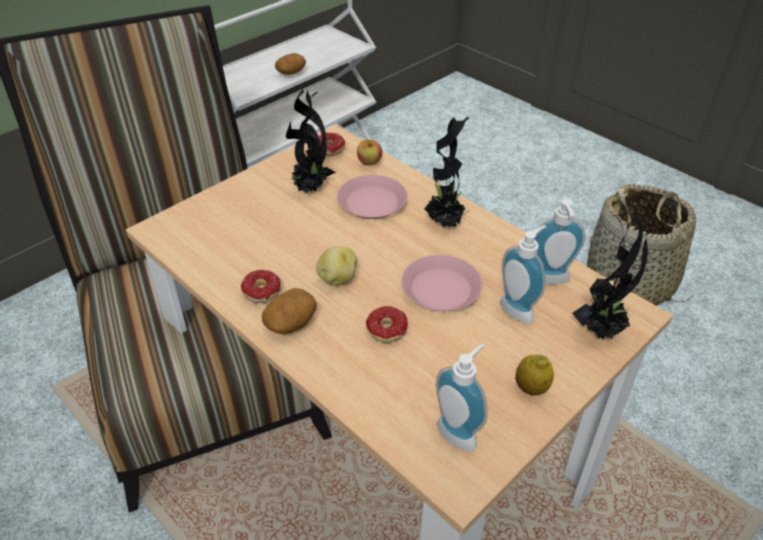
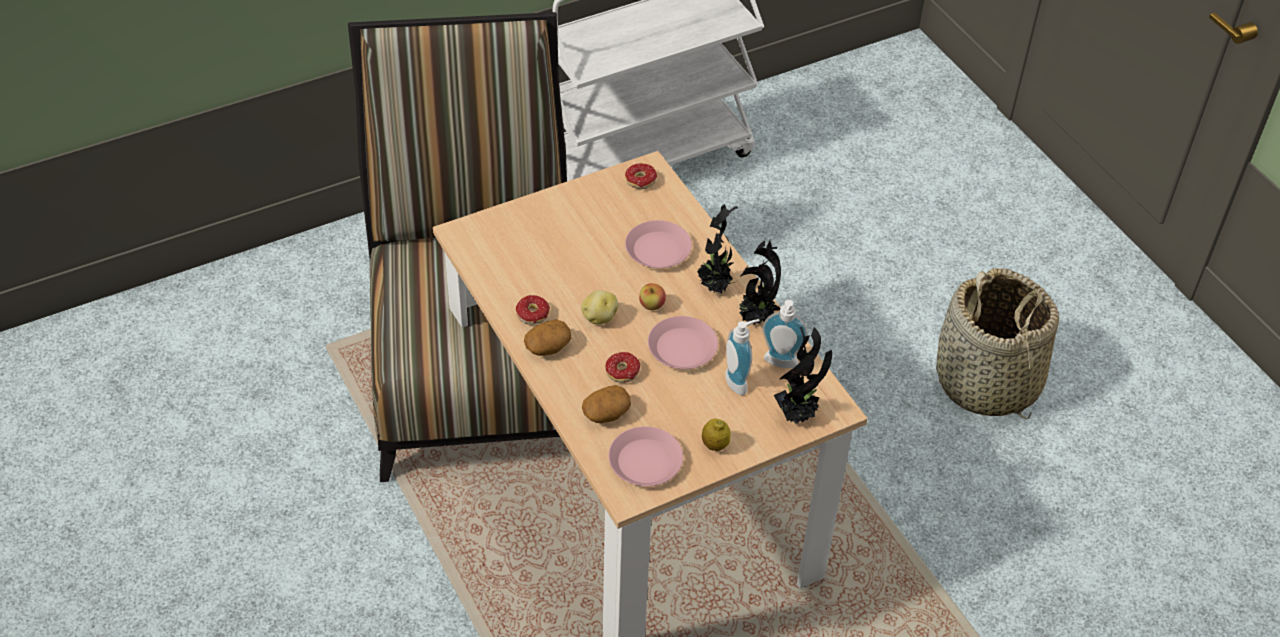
camera: 15 degrees right, 5 degrees up
potato [275,53,306,75] -> potato moved to [582,385,631,423]
potted plant [286,89,336,193] -> potted plant moved to [738,239,781,325]
apple [357,140,382,166] -> apple moved to [639,283,666,310]
soap dispenser [436,344,488,452] -> pink plate [608,426,683,486]

